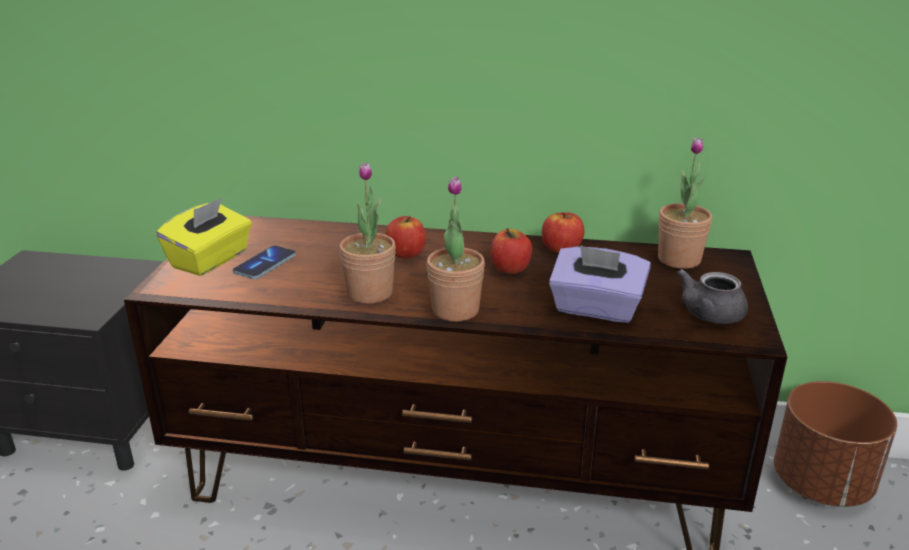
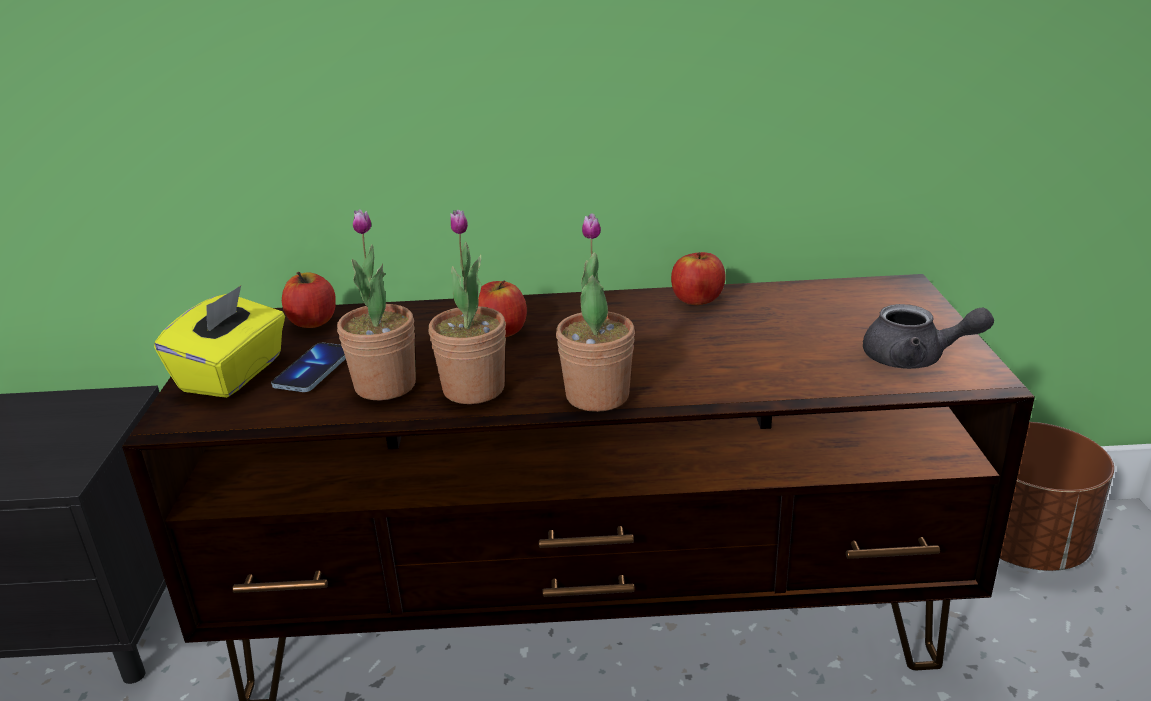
camera: 10 degrees left, 0 degrees up
apple [490,228,532,274] -> apple moved to [282,272,336,328]
purple tissue box [549,245,651,323] -> none
potted plant [658,137,712,269] -> potted plant moved to [337,209,416,401]
grey teapot [677,269,748,324] -> grey teapot turned 105 degrees counterclockwise [863,304,994,369]

